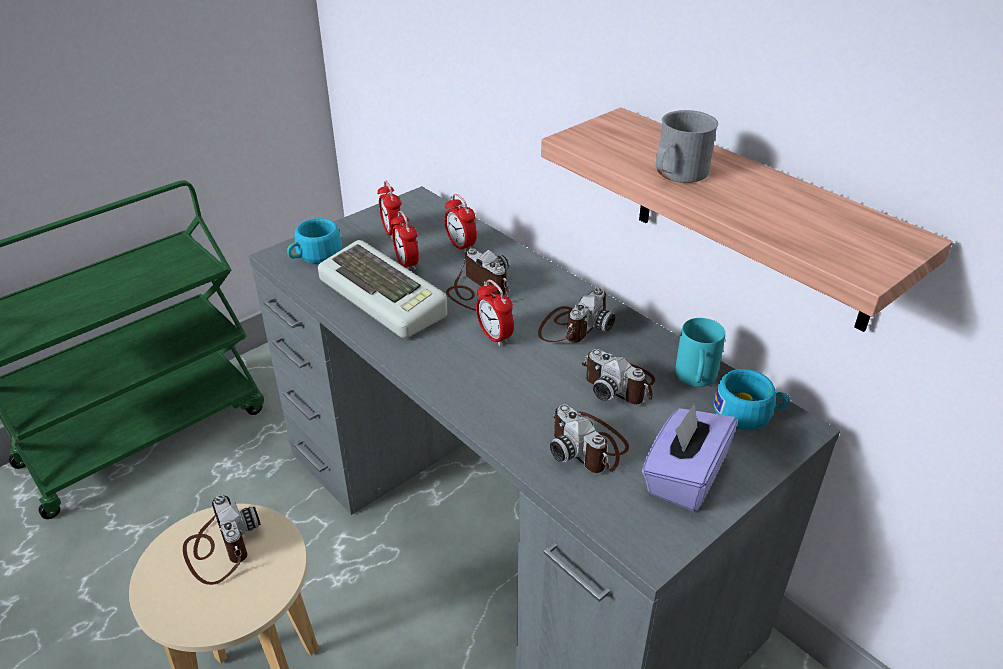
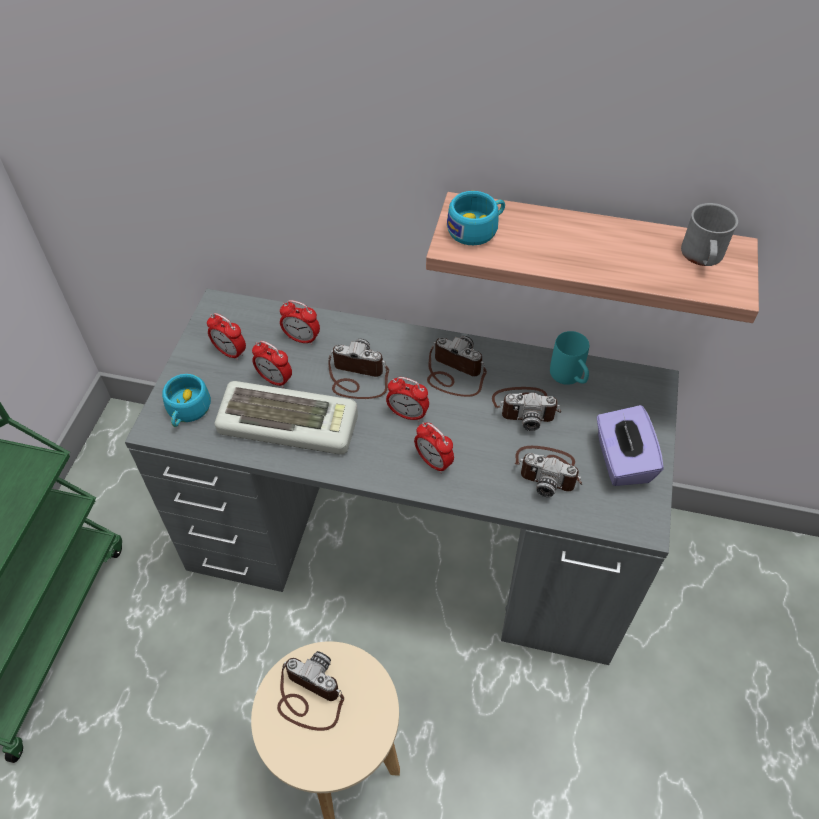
camera: 35 degrees left, 15 degrees up
camera [538,288,615,343] -> camera turned 60 degrees counterclockwise [427,336,487,397]
grey mug [656,110,718,183] -> grey mug moved to [681,203,738,266]
turquoise cup [714,369,790,430] -> turquoise cup moved to [447,191,505,245]
none -> alarm clock [414,422,454,473]

